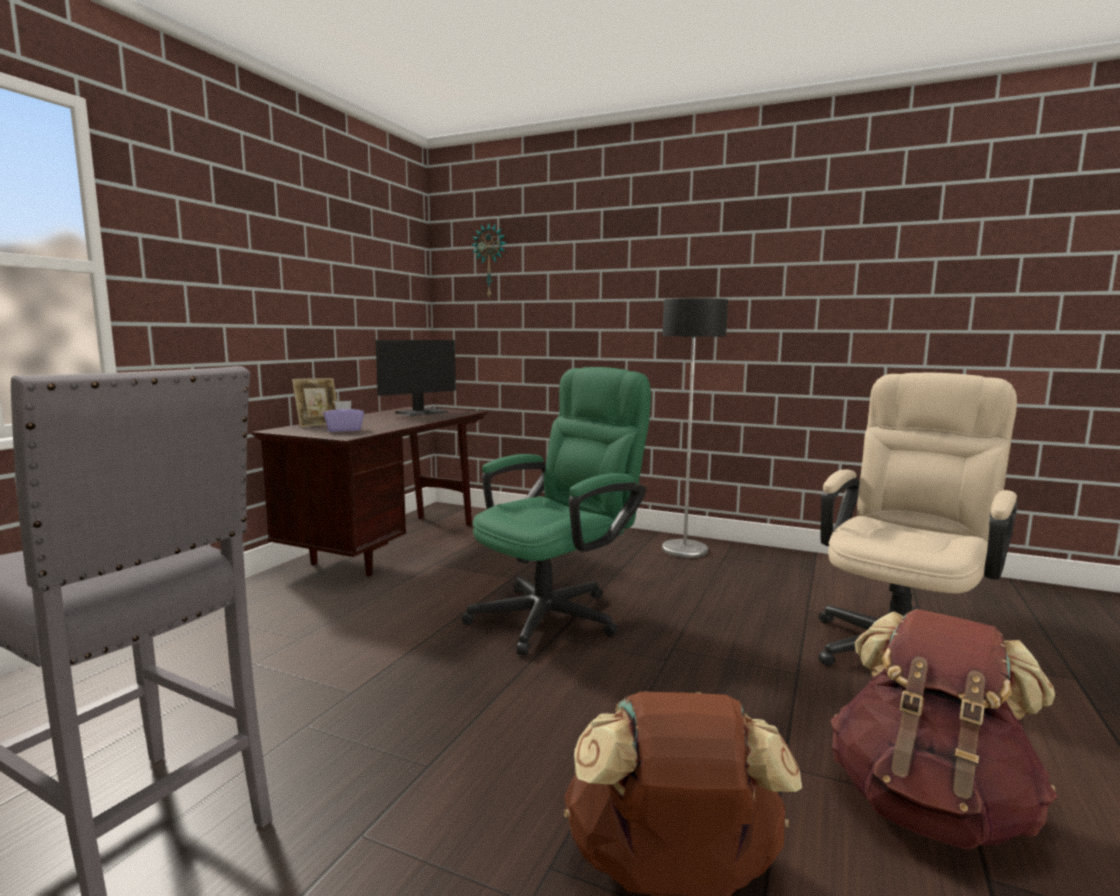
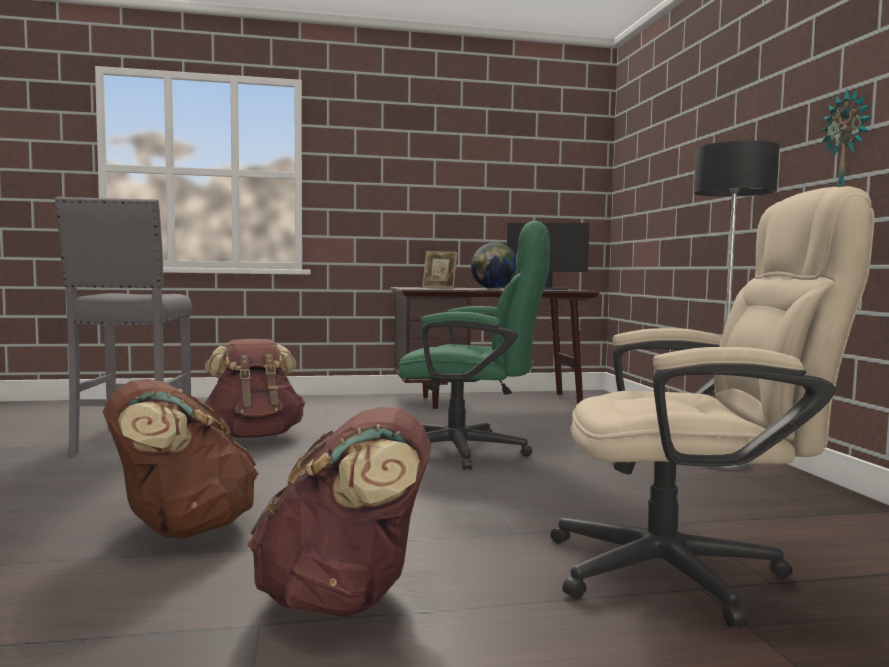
camera: 55 degrees right, 5 degrees down
purple tissue box [324,401,364,432] -> none
wall clock [472,222,506,299] -> wall clock moved to [821,88,872,187]
none -> brown backpack [205,339,305,438]
none -> globe [471,242,517,290]

